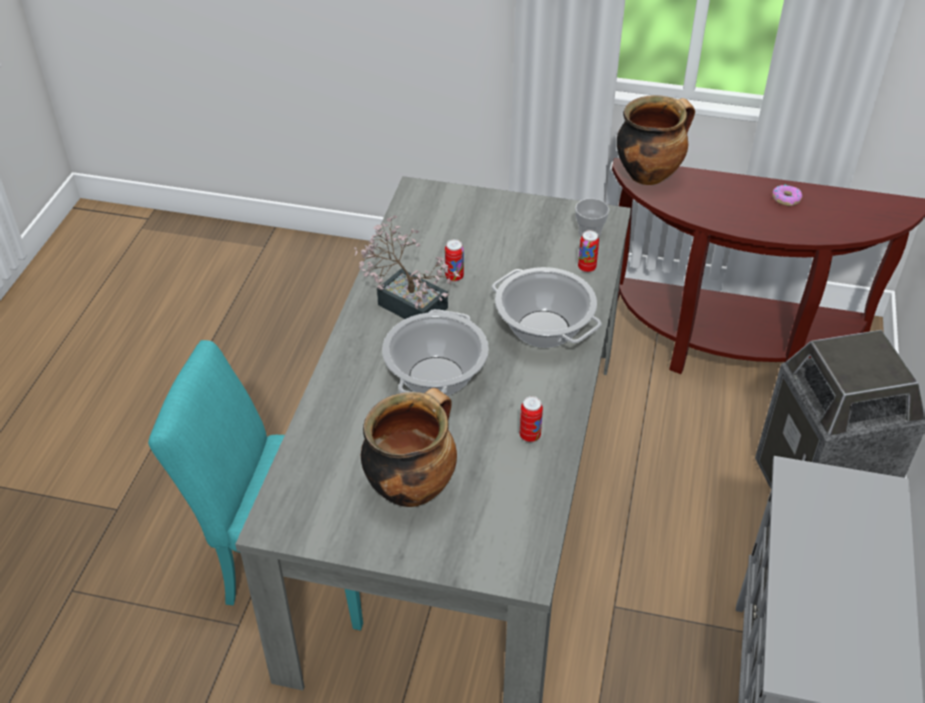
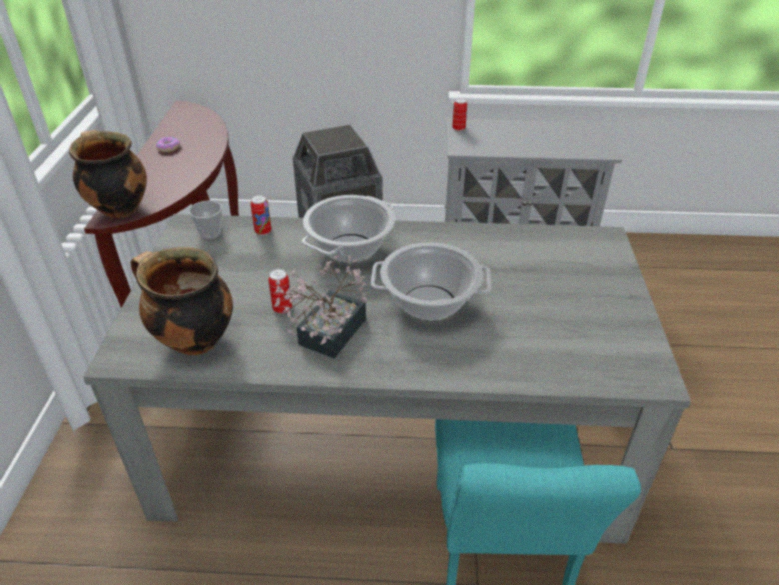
camera: 100 degrees left, 5 degrees down
cooking pot [361,388,457,507] -> cooking pot moved to [130,247,233,355]
can [520,396,543,442] -> can moved to [452,98,467,131]

